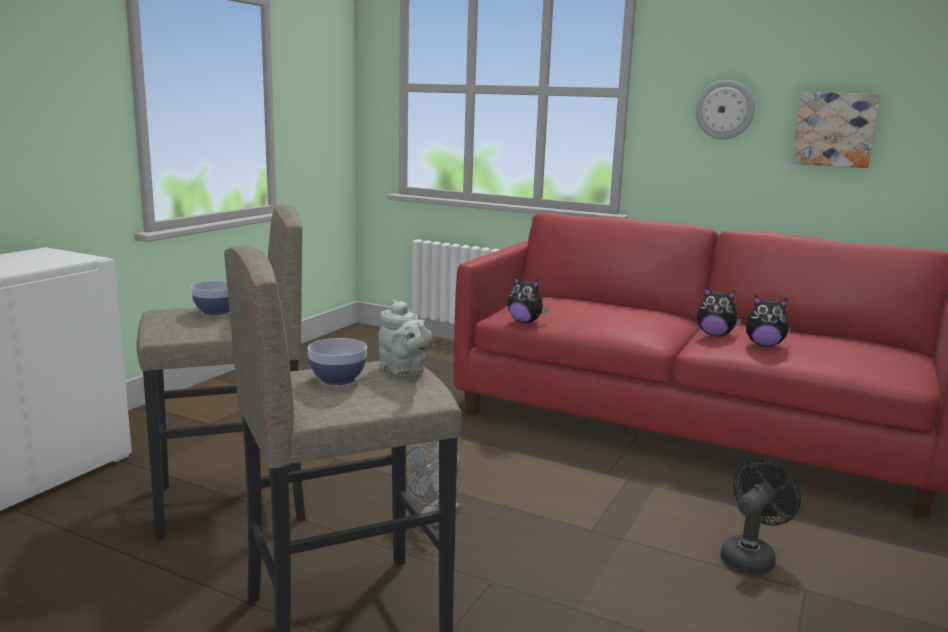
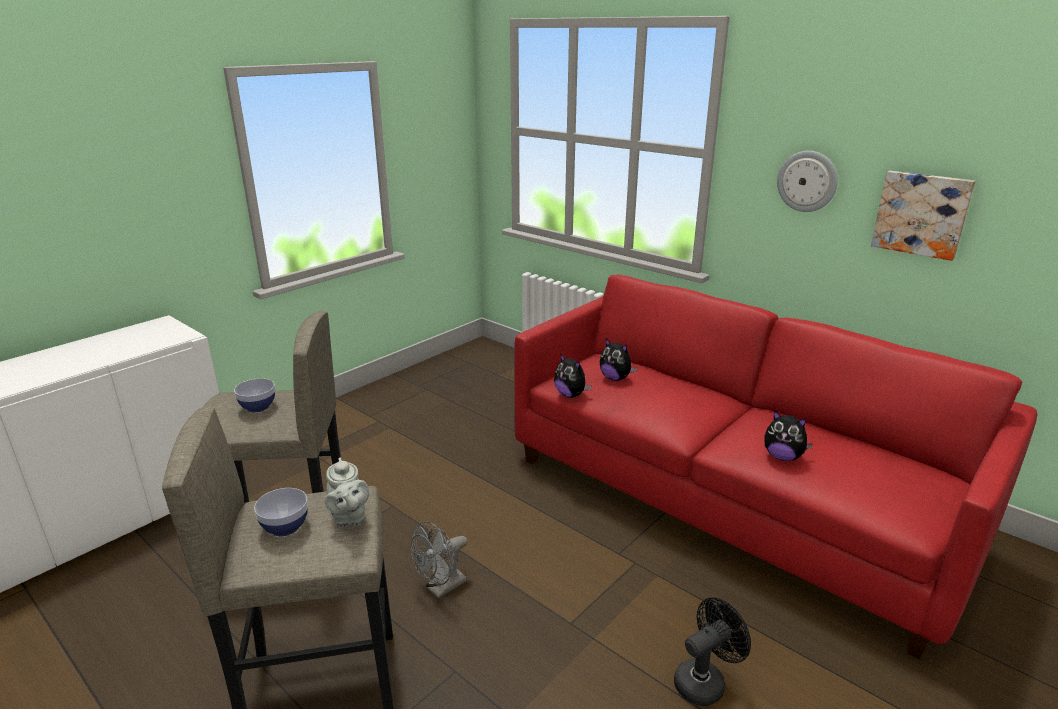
camera: 15 degrees right, 10 degrees up
plush toy [697,287,742,336] -> plush toy moved to [600,339,637,381]

